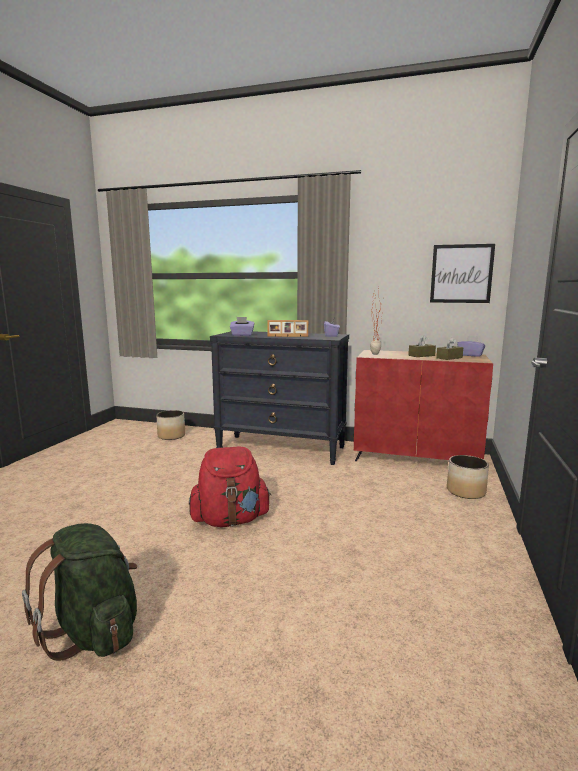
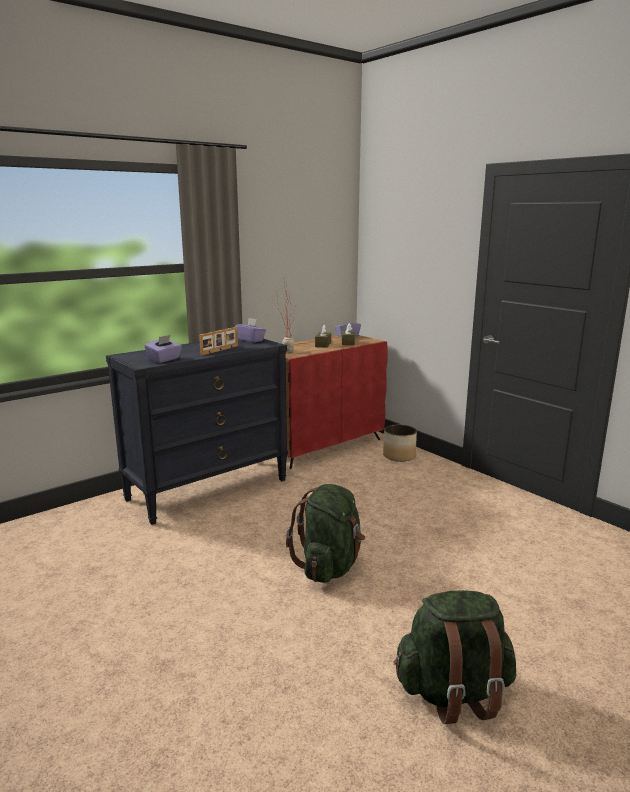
camera: 55 degrees left, 5 degrees up
planter [156,410,185,440] -> none
red backpack [189,447,271,527] -> green backpack [286,484,365,583]
picture [430,244,495,303] -> none

